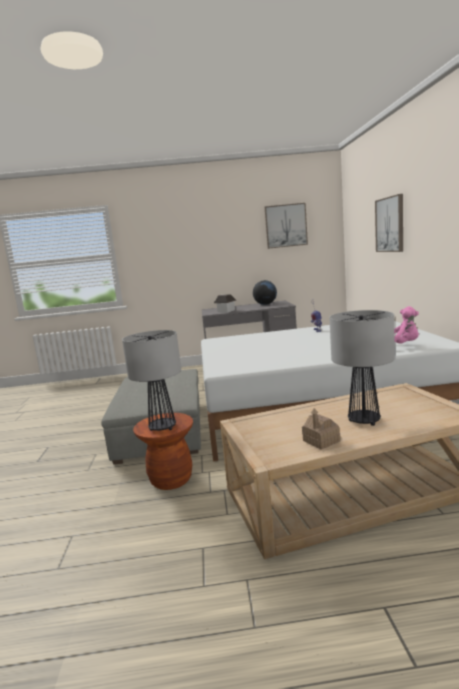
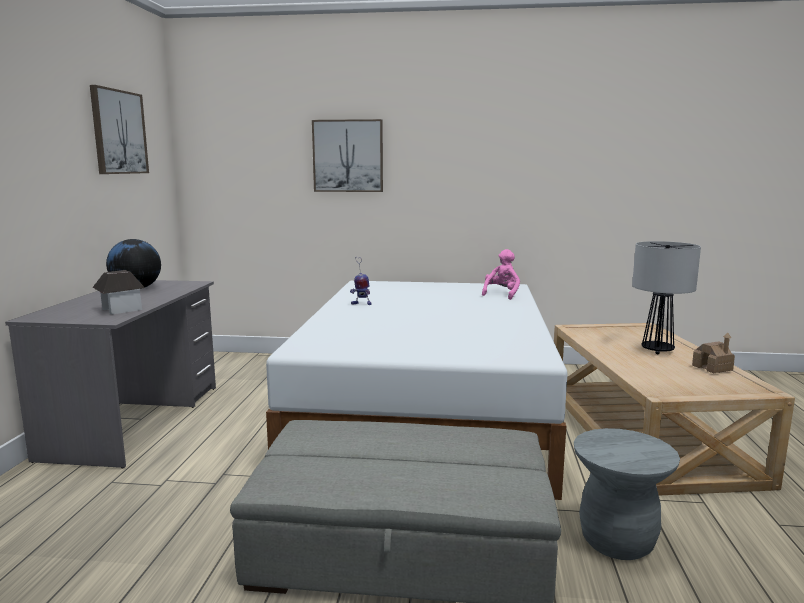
camera: 80 degrees left, 0 degrees up
table lamp [122,330,181,431] -> none
brown stool [133,413,193,490] -> grey stool [574,428,680,560]

